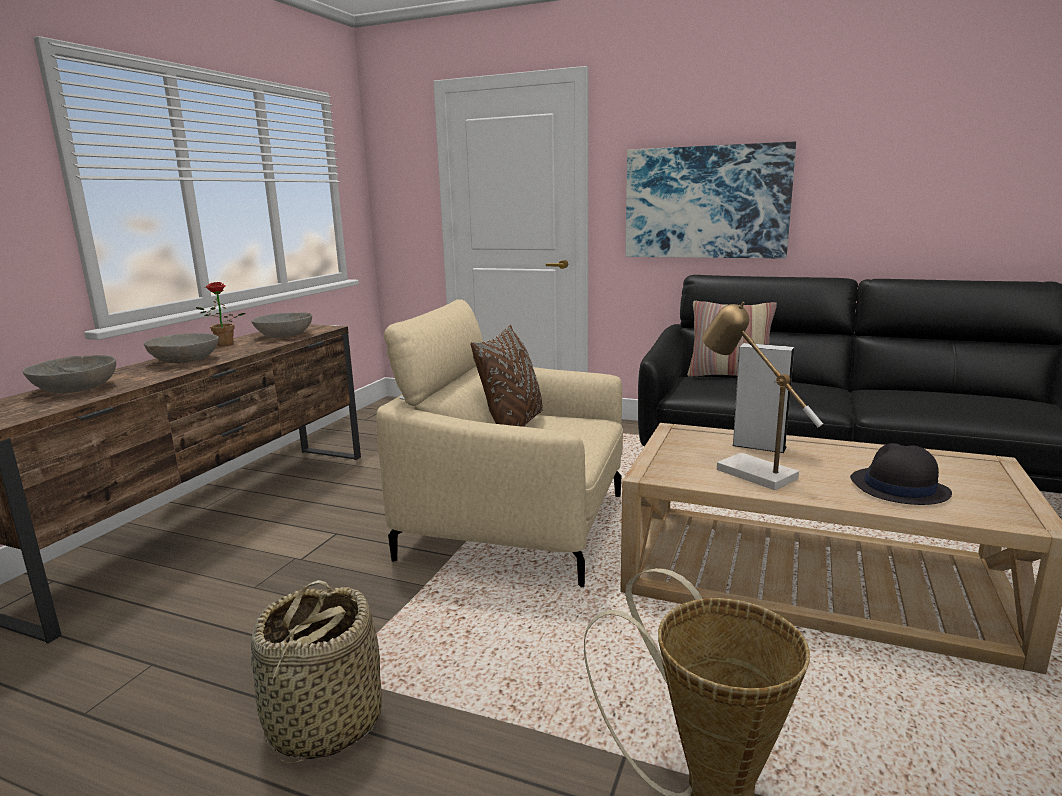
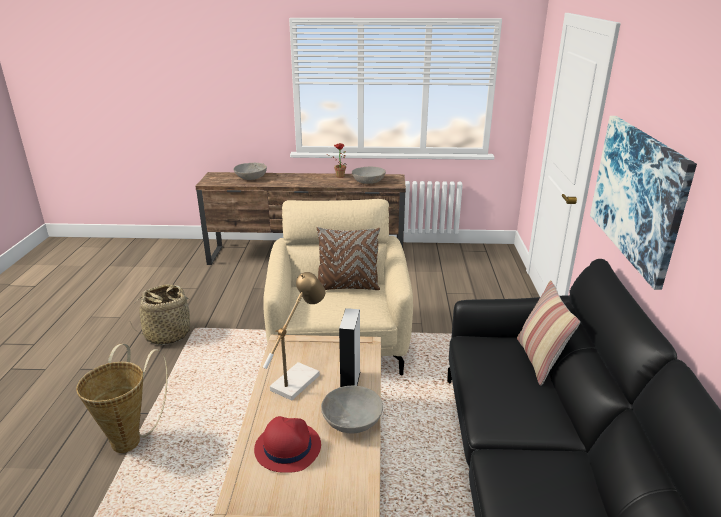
camera: 70 degrees right, 10 degrees up
grey bowl [144,333,219,363] -> grey bowl moved to [321,386,383,434]
black hat [850,443,952,505] -> red hat [254,416,321,473]

